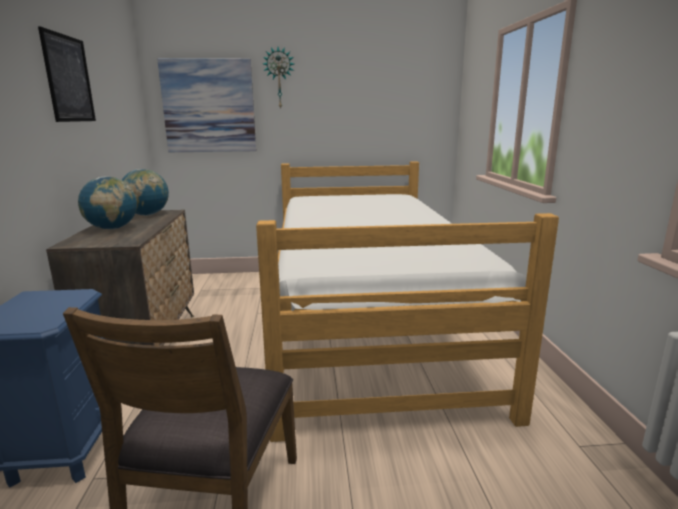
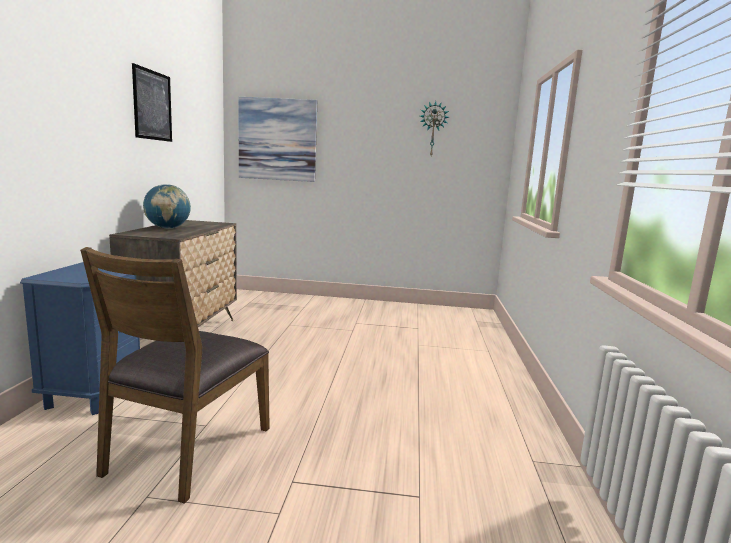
camera: 10 degrees right, 5 degrees down
globe [122,169,169,216] -> none
bed [256,161,559,442] -> none
wall clock [263,47,294,109] -> wall clock moved to [420,101,449,156]

